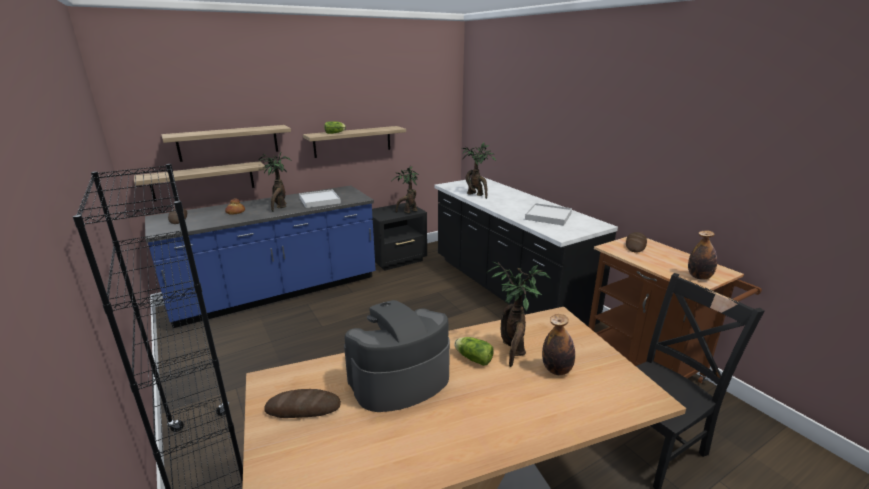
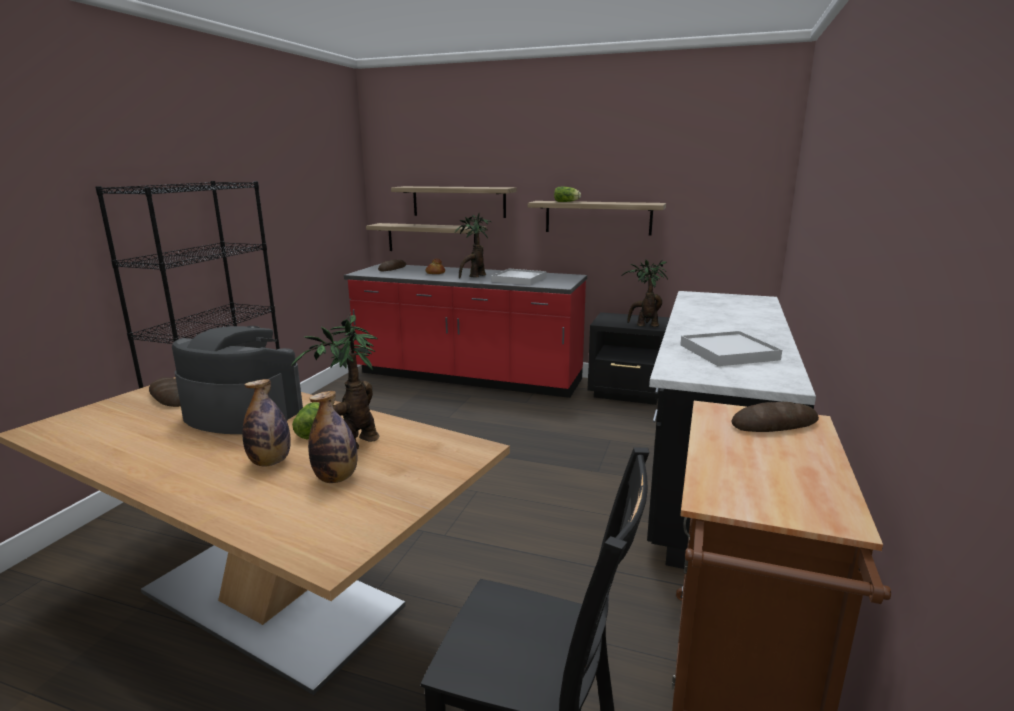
camera: 50 degrees right, 5 degrees down
blue counter [145,186,376,328] -> red counter [344,264,587,398]
potted plant [462,142,496,199] -> none
bottle [688,230,717,280] -> bottle moved to [242,379,291,467]

